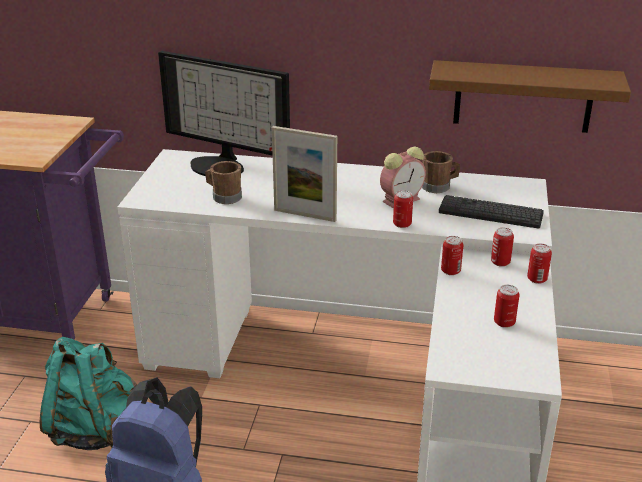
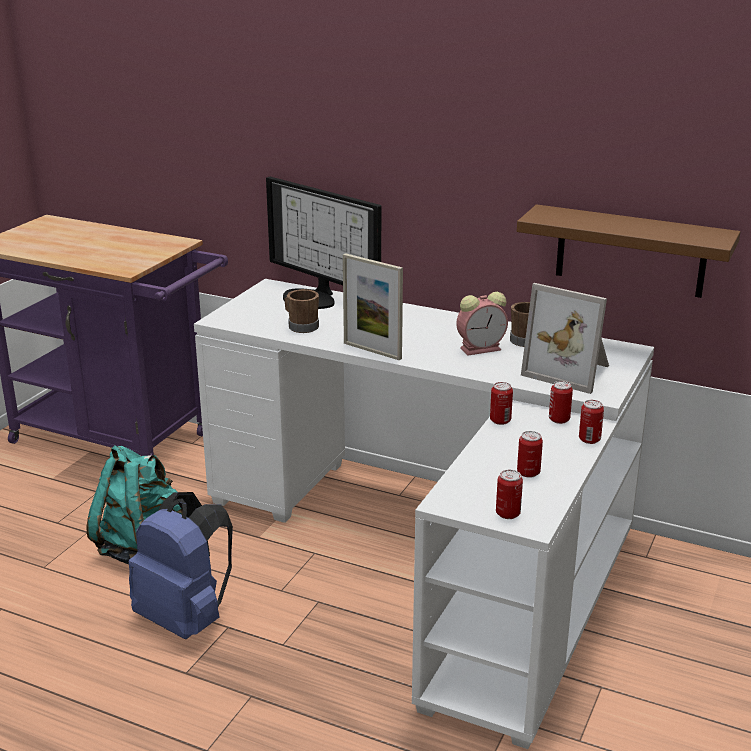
camera: 15 degrees right, 5 degrees down
can [393,190,413,228] -> can moved to [496,470,523,519]
keyboard [439,195,544,229] -> picture frame [521,283,609,394]

